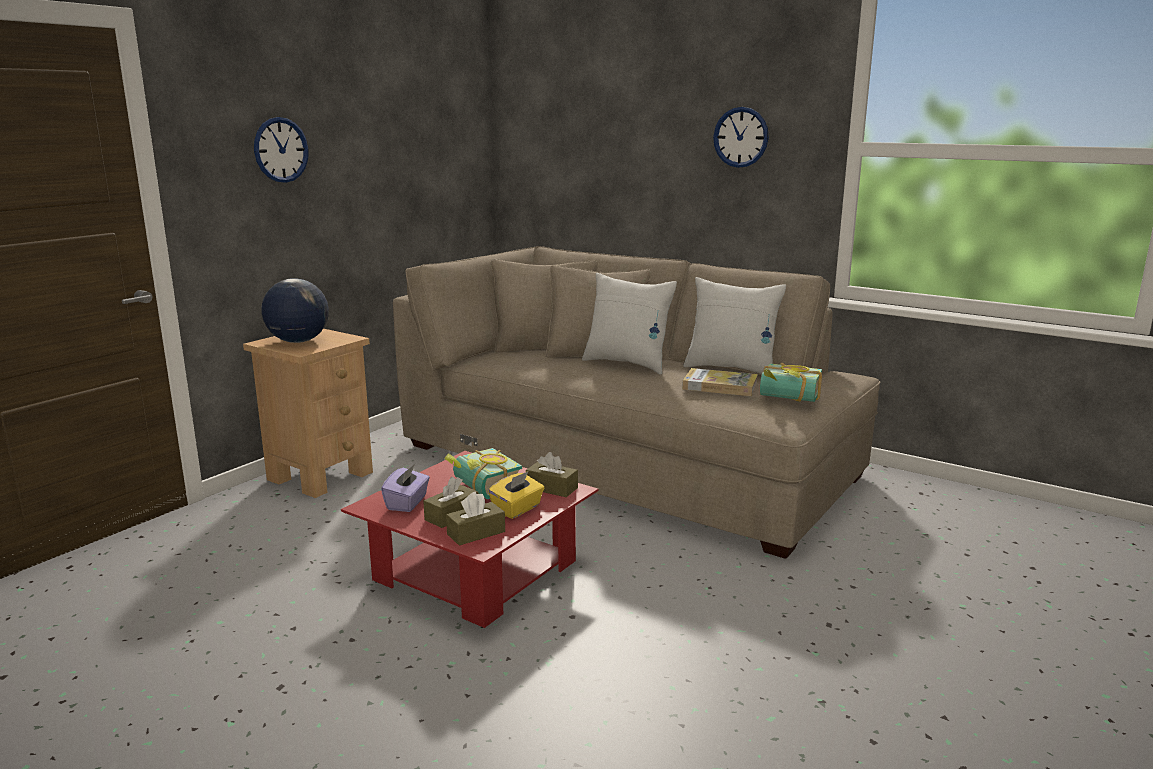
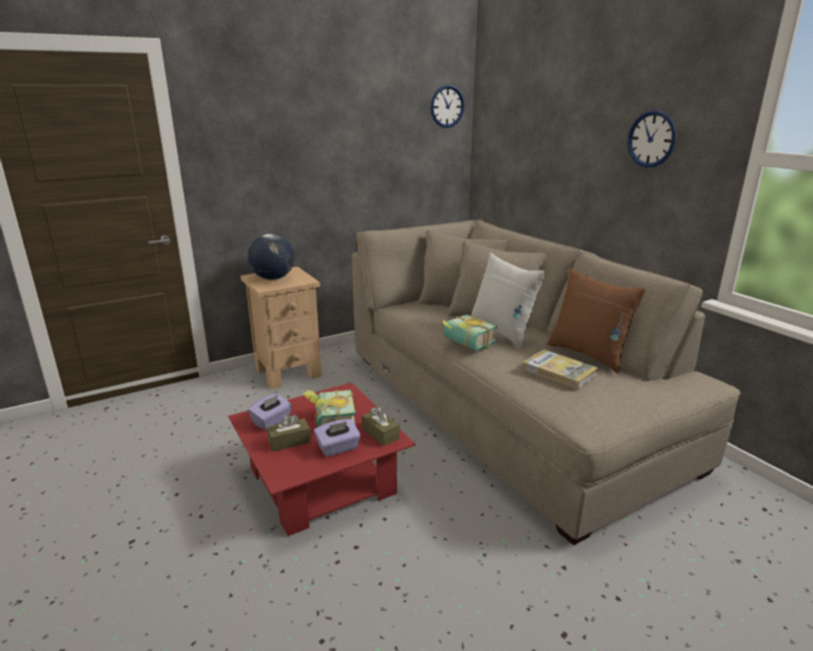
camera: 25 degrees right, 5 degrees up
wall clock [254,117,309,183] -> wall clock moved to [431,85,464,128]
brown tissue box [446,492,505,546] -> none
yellow tissue box [488,471,544,519] -> purple tissue box [314,419,361,457]
grey pillow [683,277,786,374] -> brown pillow [547,268,646,373]
book [760,363,822,402] -> book moved to [443,314,497,351]

